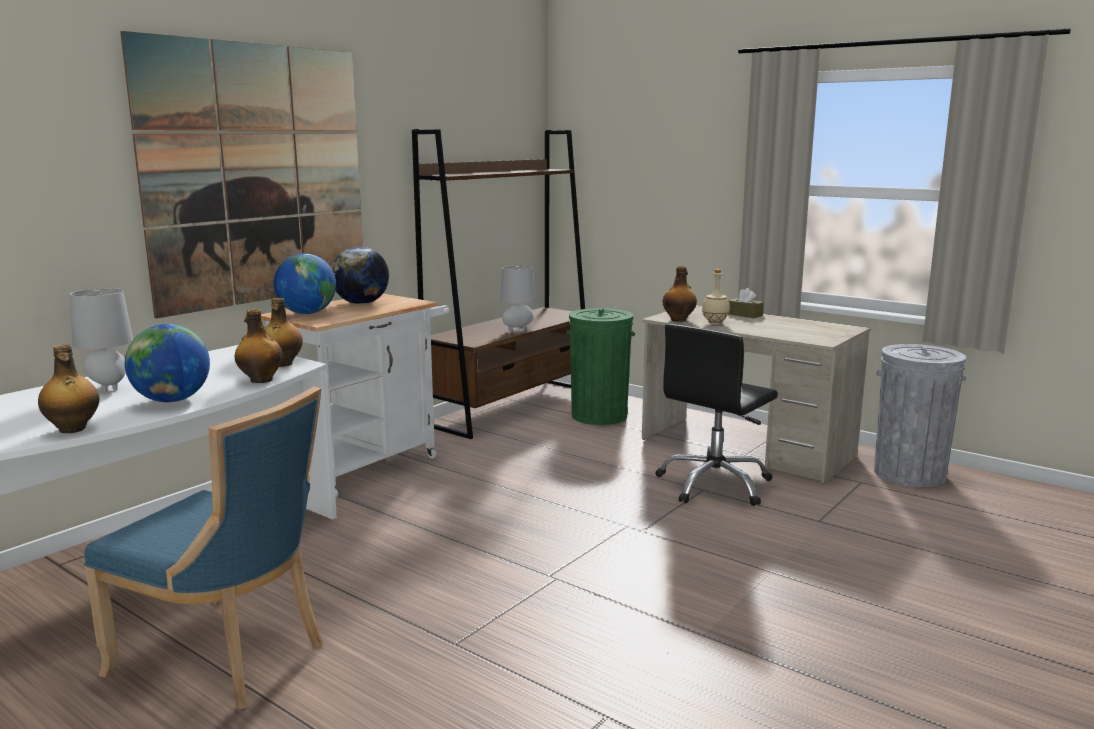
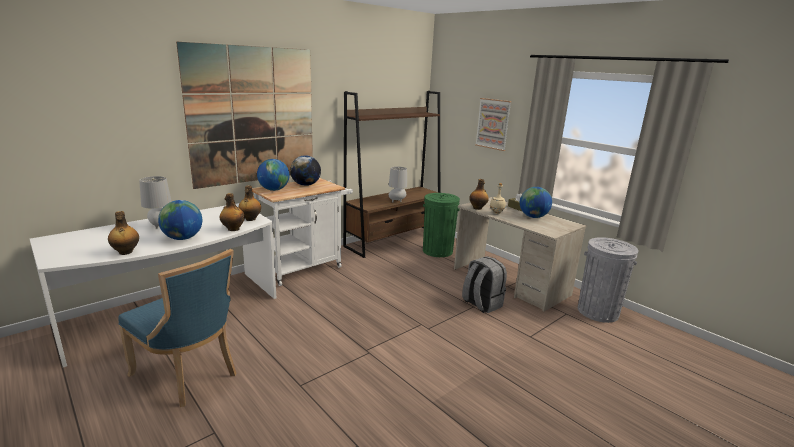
camera: 10 degrees right, 5 degrees up
black office chair [655,324,778,506] -> grey backpack [462,256,507,313]
none -> picture [475,98,512,151]
none -> globe [520,187,552,218]

